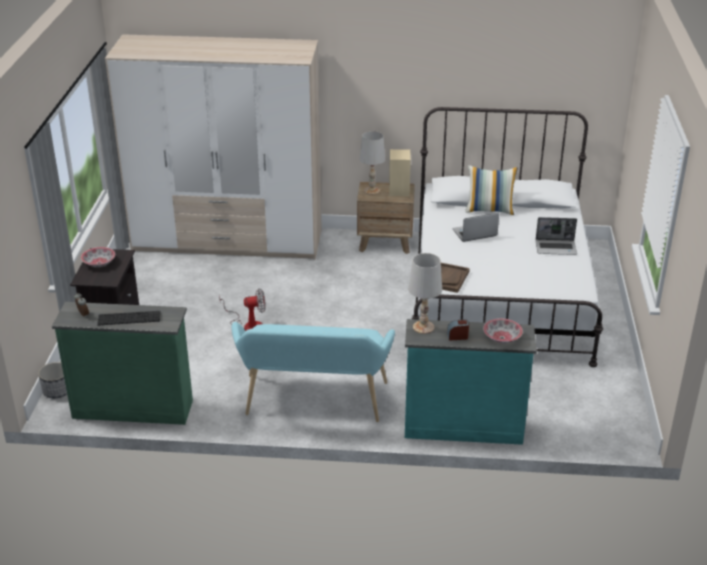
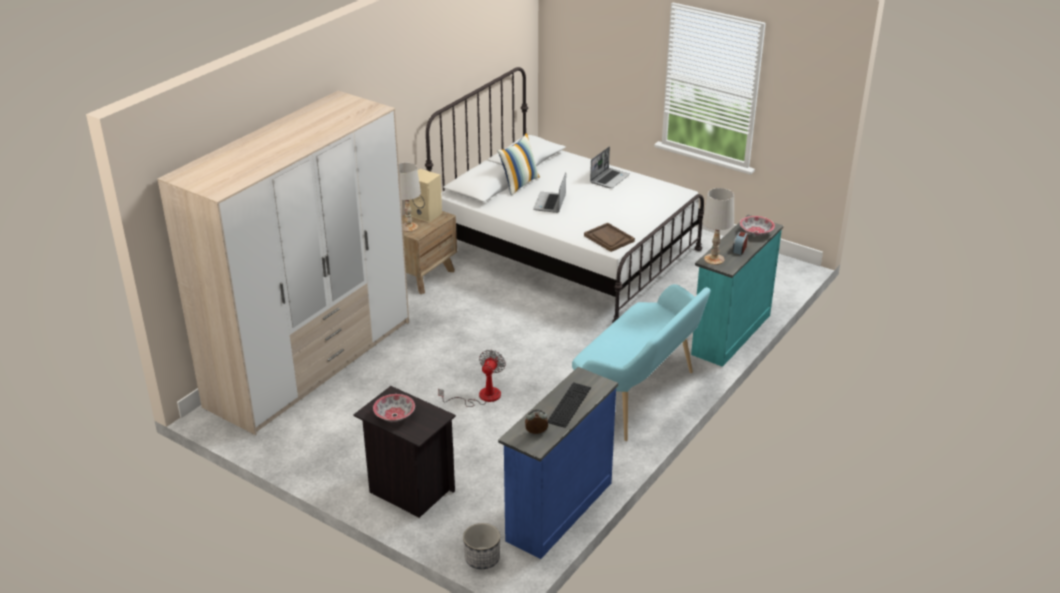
camera: 60 degrees left, 0 degrees up
green dresser [52,302,193,425] -> blue dresser [498,367,618,559]

